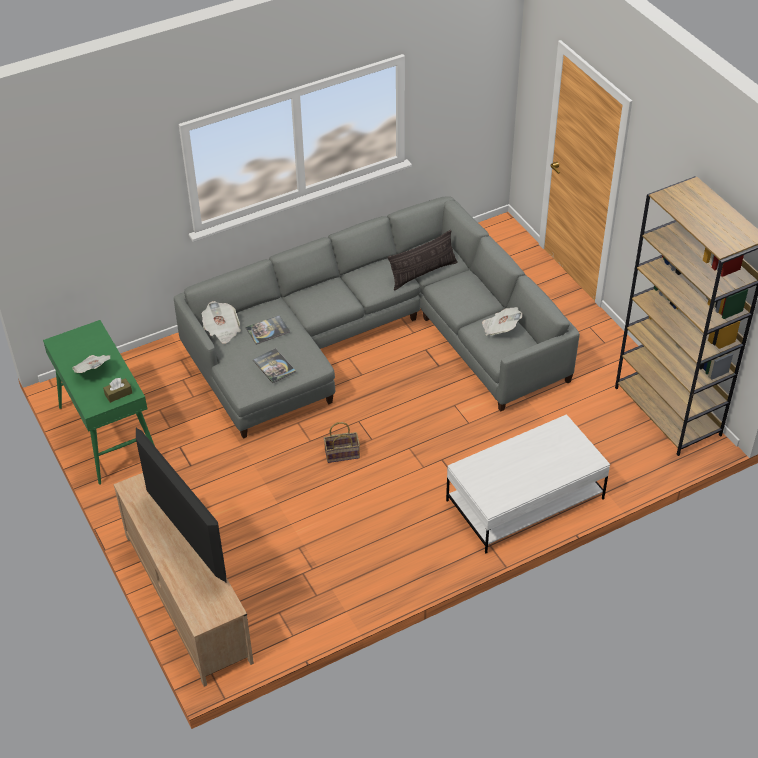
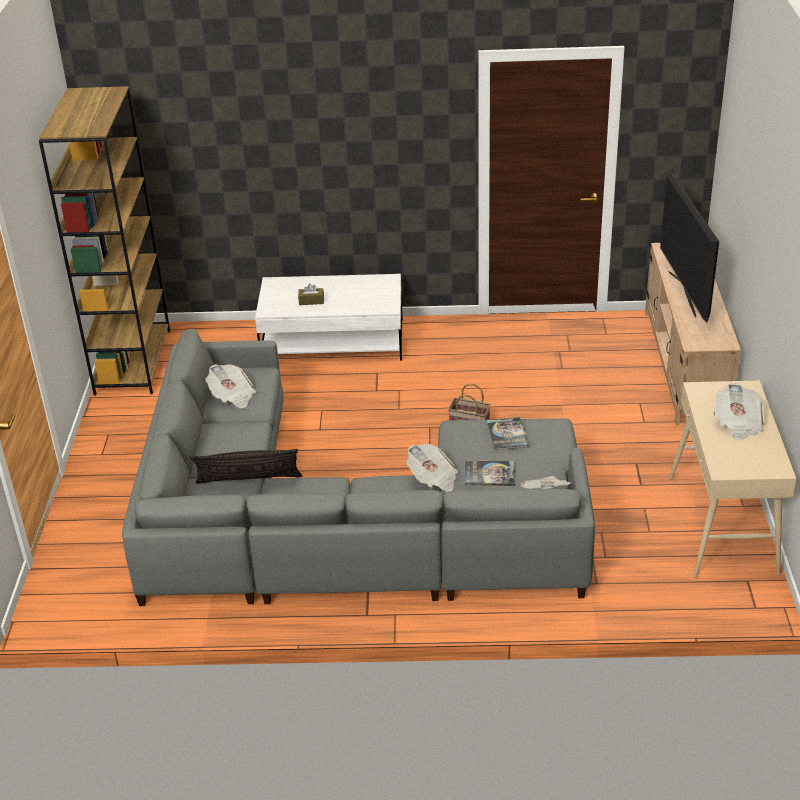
camera: 150 degrees left, 10 degrees down
green console table [43,320,155,485] -> beige console table [669,380,796,578]
brown tissue box [103,378,132,403] -> brown tissue box moved to [298,284,324,305]
none -> newspaper [407,444,458,492]

